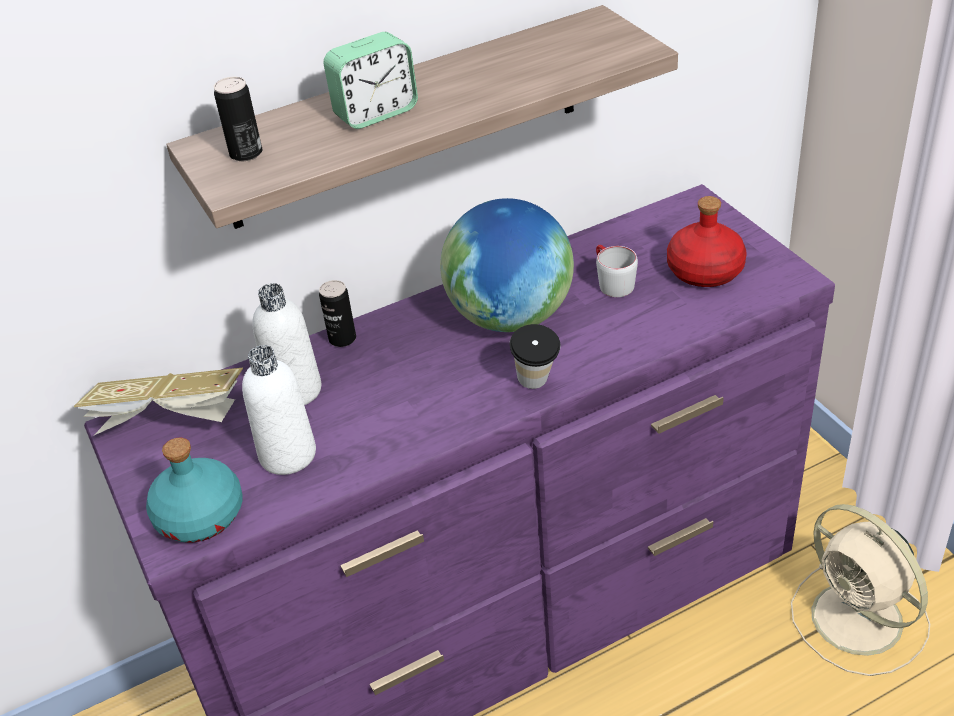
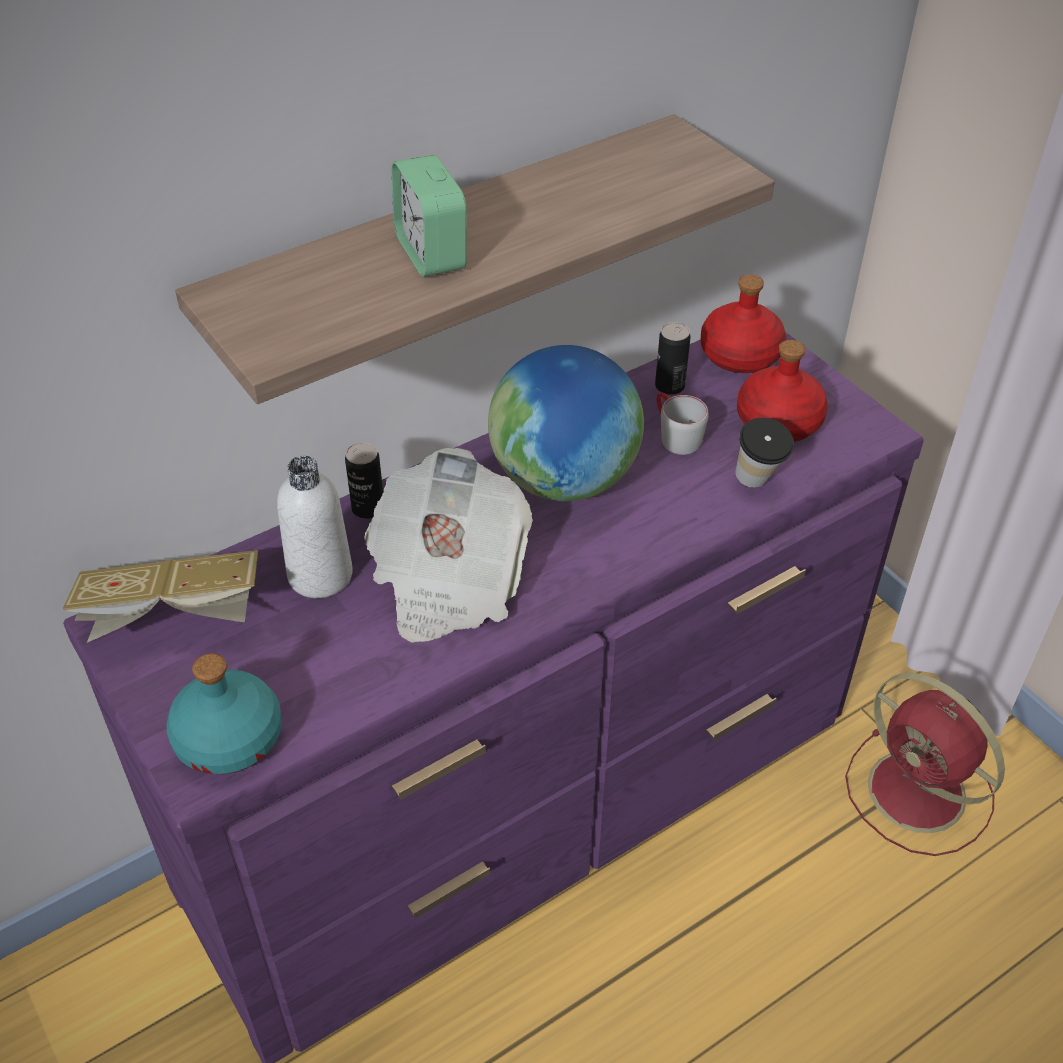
camera: 10 degrees left, 5 degrees up
can [214,77,262,161] -> can moved to [655,322,691,395]
white bottle [242,345,316,475] -> none
alarm clock [323,32,418,129] -> alarm clock turned 105 degrees clockwise [391,155,467,277]
cup [510,324,561,389] -> cup moved to [735,418,794,488]
beige fan [791,504,930,676] -> red fan [845,673,1005,856]
none -> newspaper [364,448,533,643]
none -> red bottle [700,275,786,373]

